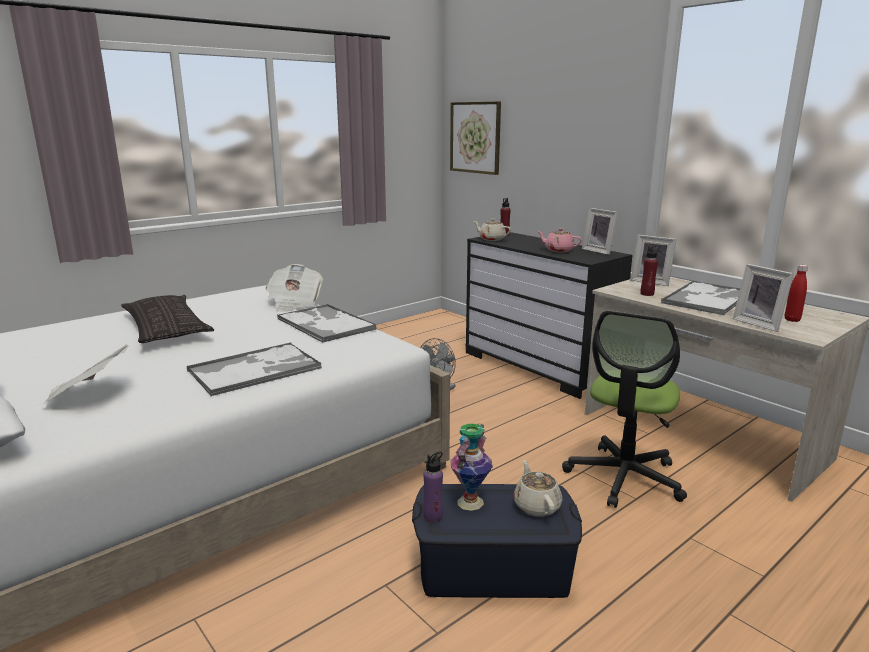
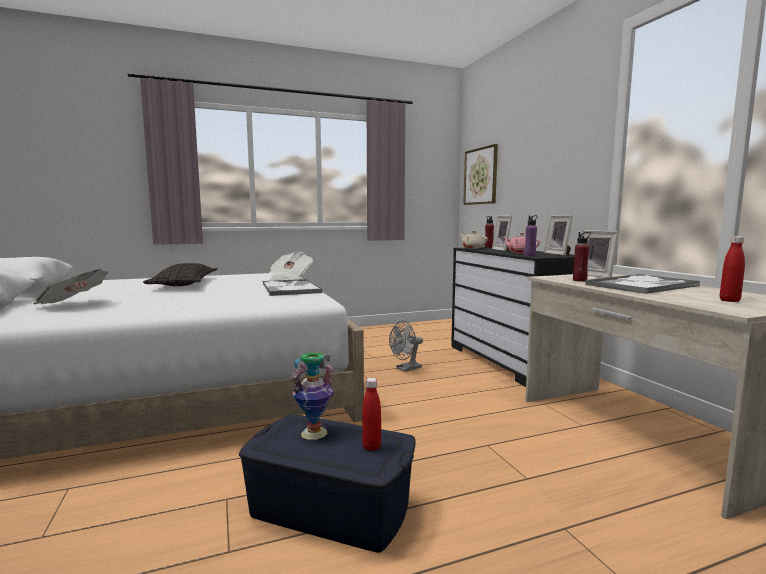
camera: 20 degrees right, 10 degrees down
tray [187,343,322,397] -> none
purple bottle [424,452,443,522] -> purple bottle moved to [524,215,538,256]
beige teapot [514,460,562,517] -> red bottle [362,378,381,451]
office chair [562,311,687,508] -> none
picture frame [733,264,794,332] -> picture frame moved to [492,216,513,251]

